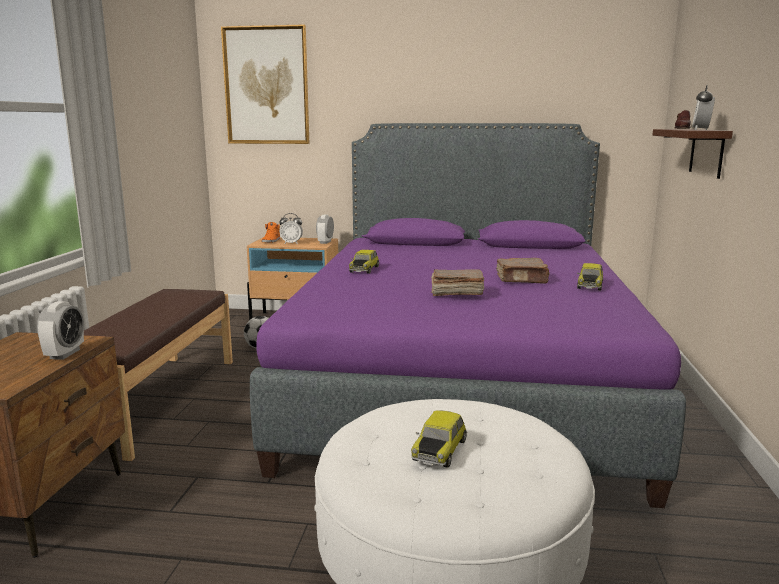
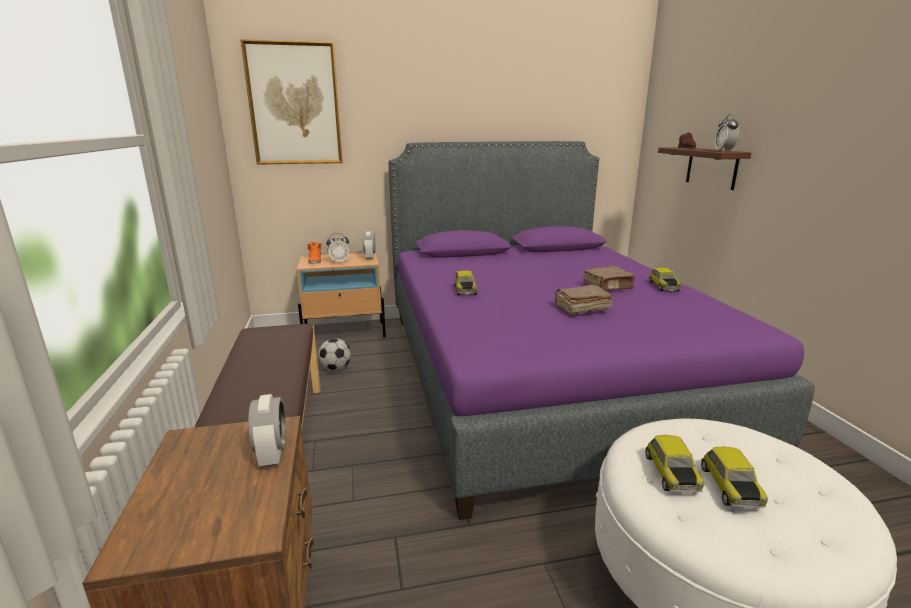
camera: 20 degrees left, 5 degrees up
none -> toy car [645,435,704,494]

